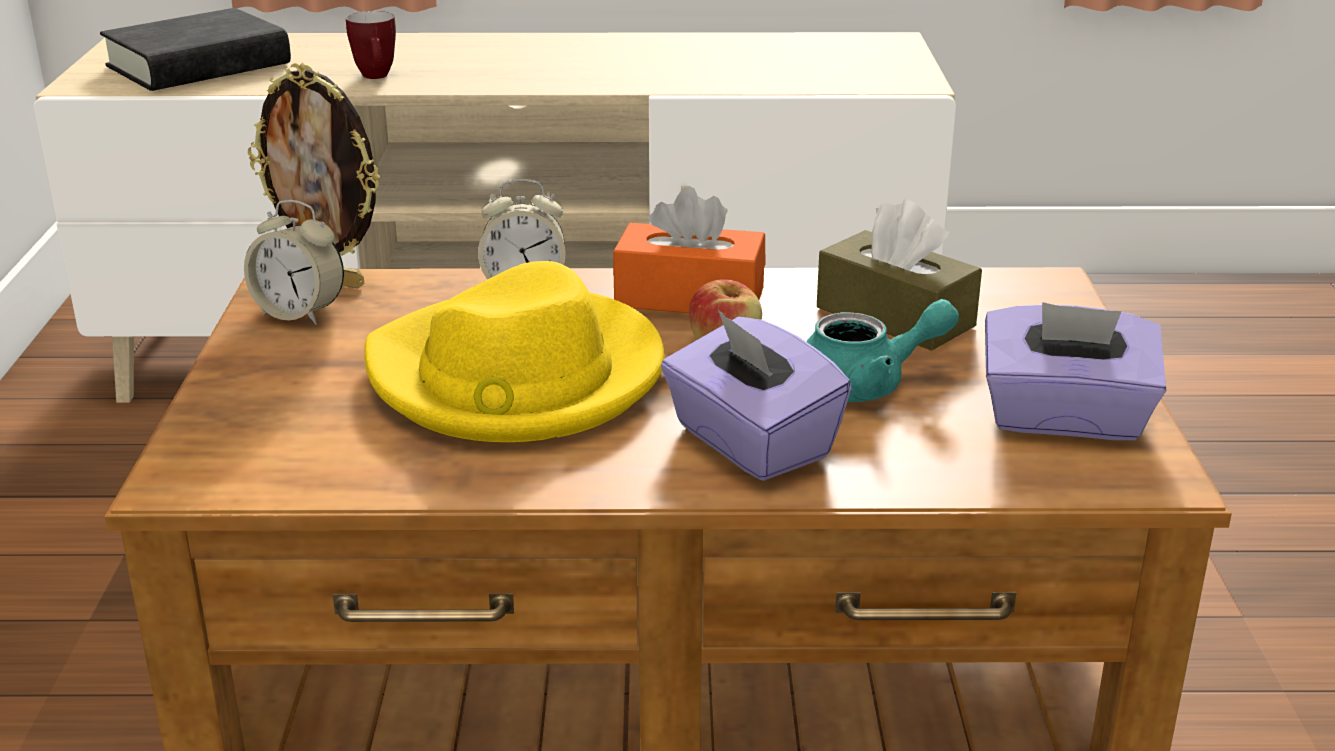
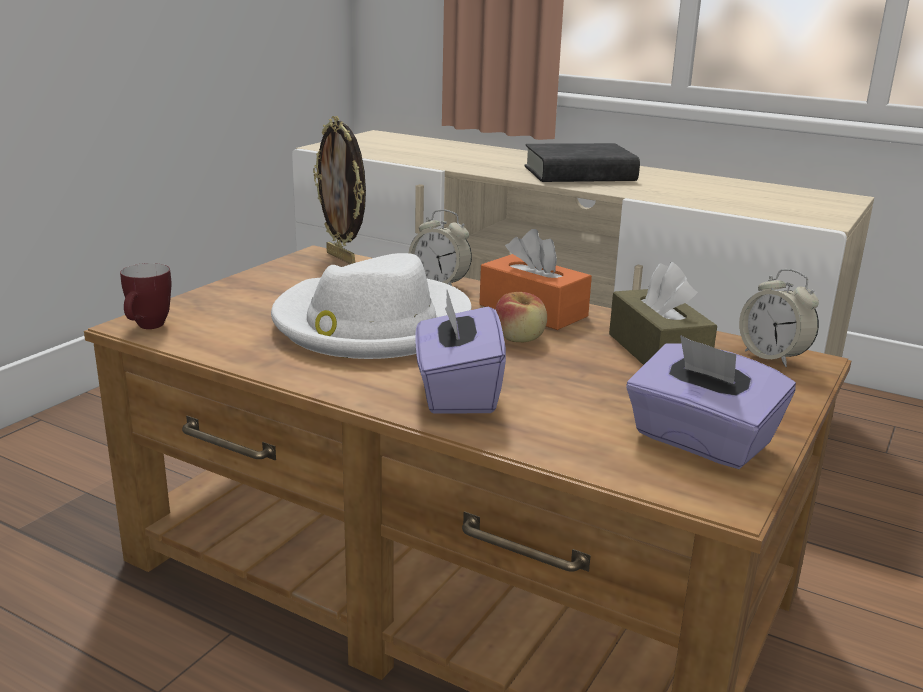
camera: 30 degrees right, 5 degrees down
black book [100,8,291,91] -> black book moved to [524,143,640,182]
alarm clock [244,200,344,325] -> alarm clock moved to [739,269,819,367]
mug [346,11,396,79] -> mug moved to [120,263,172,329]
yellow hat [364,261,665,442] -> white hat [271,253,471,359]
turquoise teapot [806,299,959,402] -> none

